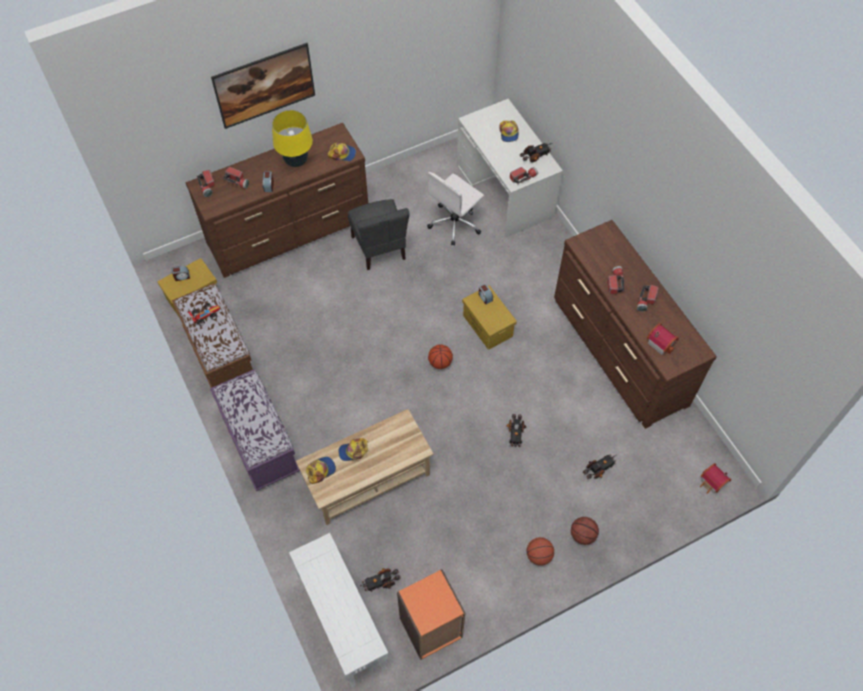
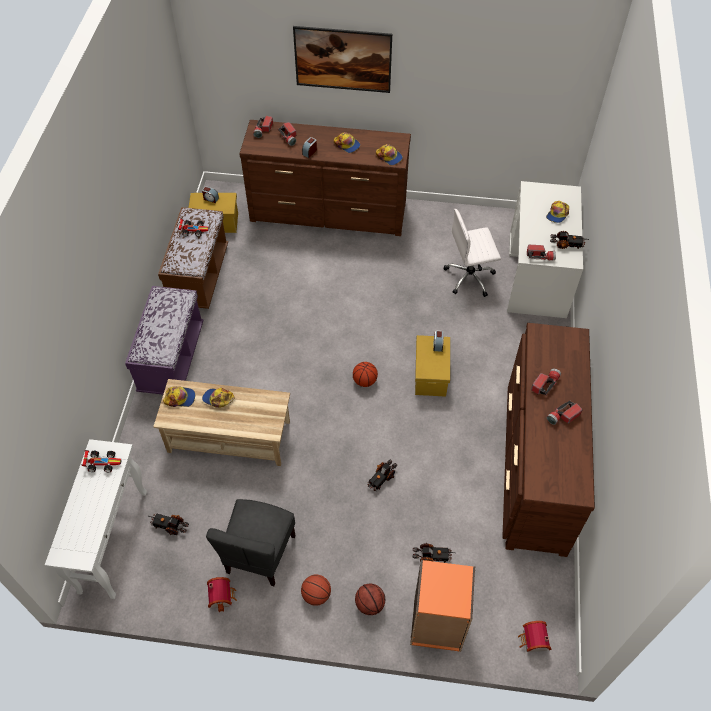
camera: 35 degrees right, 5 degrees down
yellow table lamp [272,110,313,167] -> cap [334,132,360,153]
grey chair [348,199,410,270] -> grey chair moved to [206,499,296,586]
orange bookcase [397,569,465,660] -> orange bookcase moved to [410,560,475,652]
toy house [647,323,679,355] -> toy house moved to [207,577,237,612]
none -> toy car [82,450,122,472]

